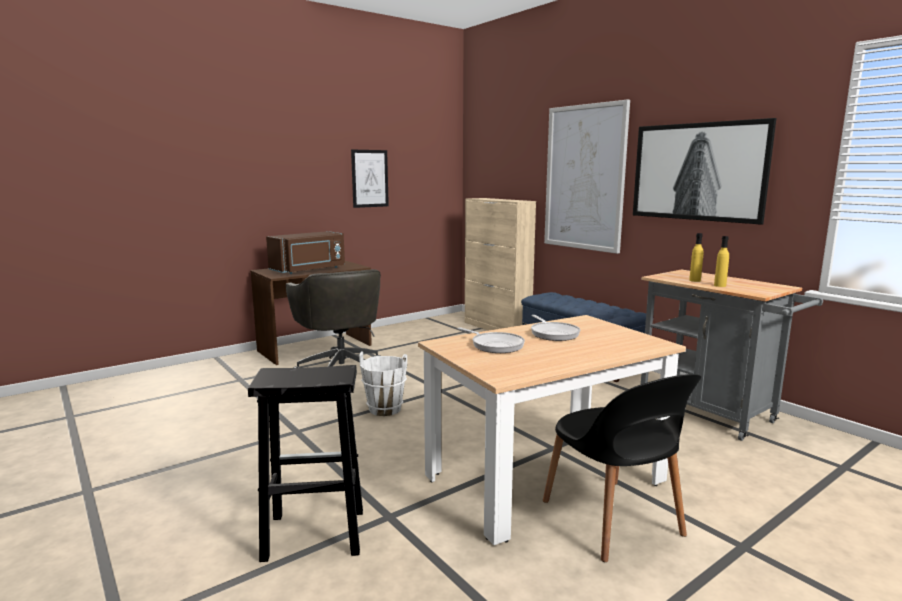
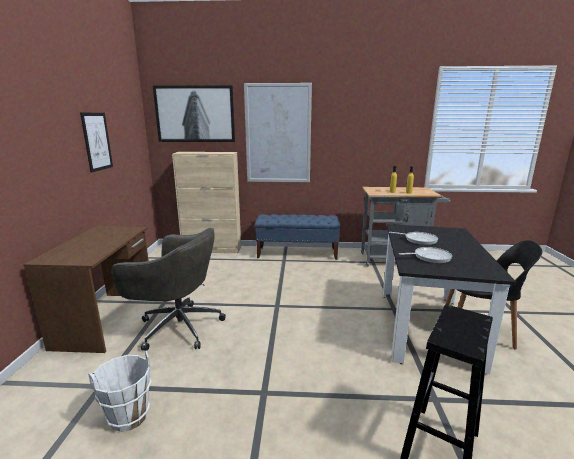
camera: 50 degrees left, 5 degrees up
brown microwave [266,231,345,274] -> none
white bucket [359,352,407,416] -> white bucket moved to [88,351,151,432]
beige dining table [418,315,686,545] -> black dining table [383,224,516,374]
picture [633,118,777,225] -> picture moved to [153,85,235,142]

